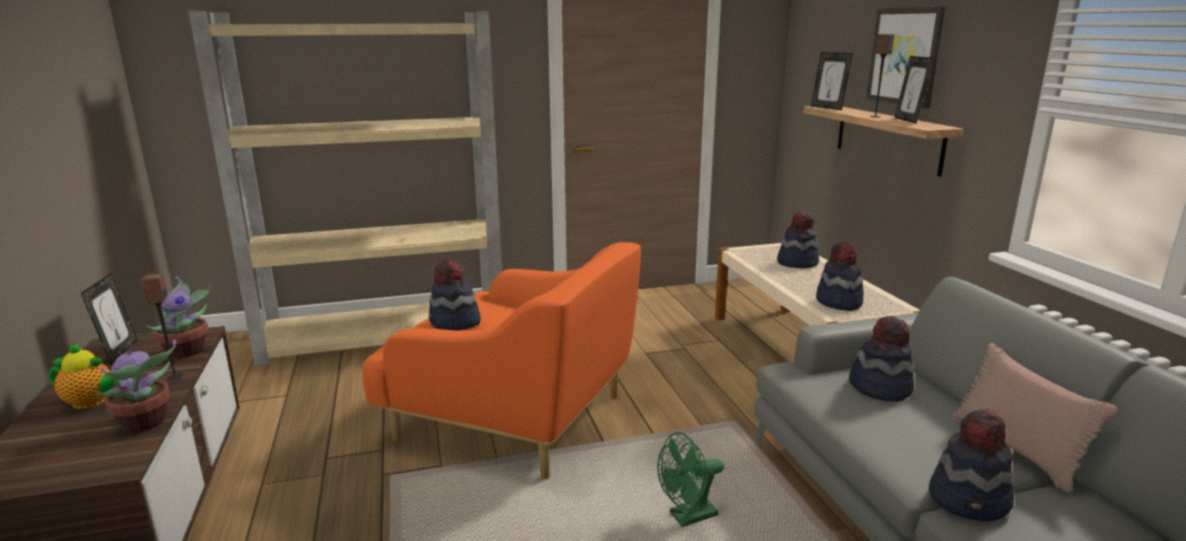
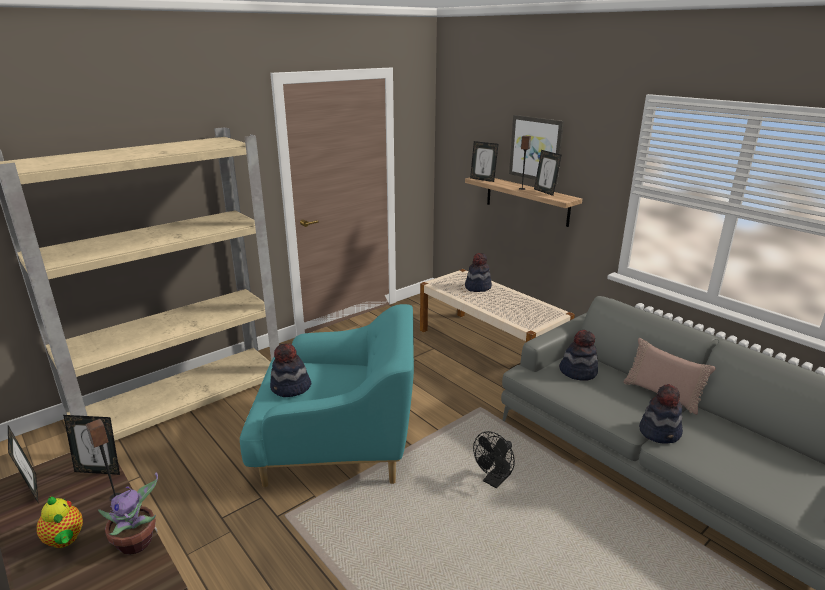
camera: 25 degrees left, 5 degrees up
teapot [49,342,117,409] -> teapot turned 75 degrees clockwise [37,497,83,548]
potted plant [146,276,212,358] -> picture frame [63,415,120,475]
orange armchair [362,242,641,479] -> turquoise armchair [240,304,414,488]
green fan [657,432,724,527] -> black fan [473,431,515,489]
hat [816,242,864,311] -> none

